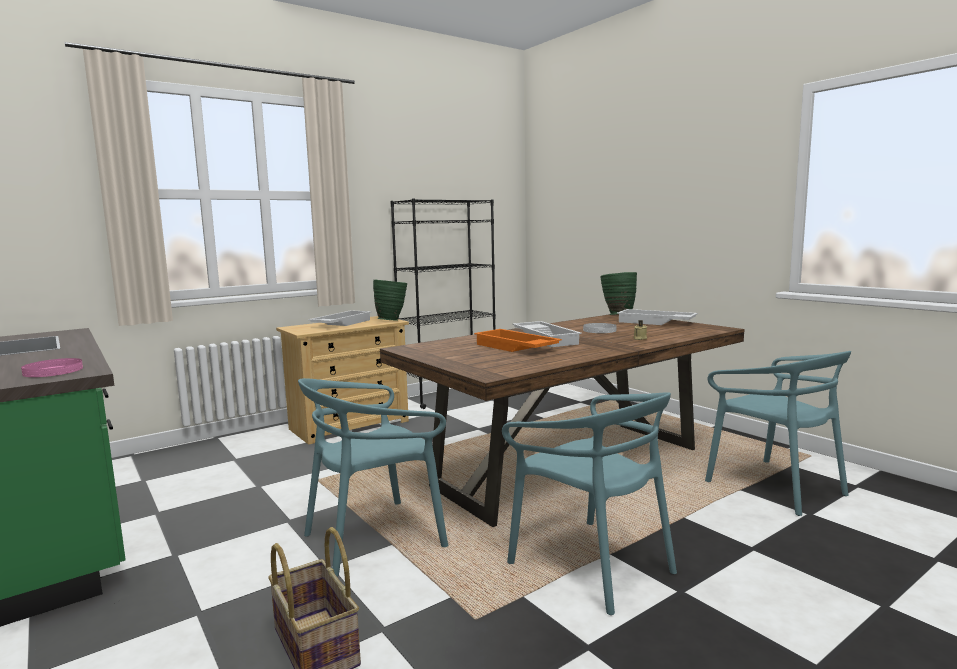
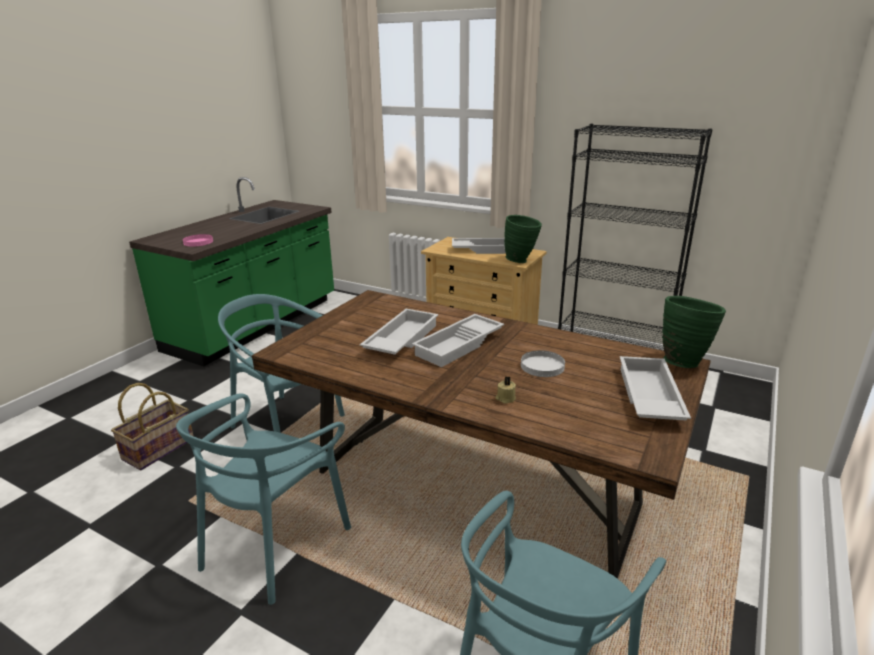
camera: 65 degrees right, 15 degrees up
orange tray [474,329,562,352] -> white tray [360,309,438,355]

